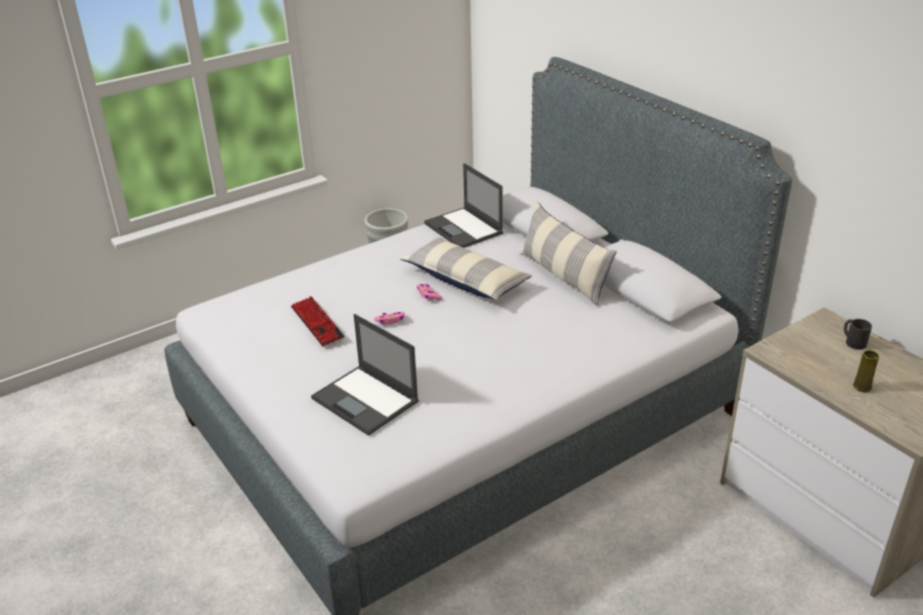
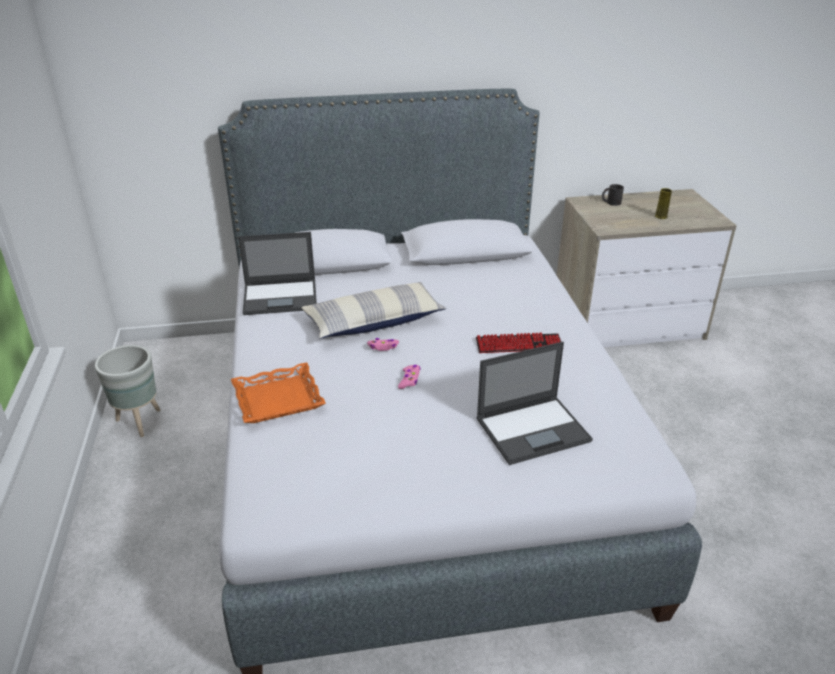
camera: 65 degrees left, 0 degrees up
keyboard [291,296,345,346] -> keyboard moved to [476,333,564,353]
pillow [520,201,617,306] -> none
none -> orange tray [231,362,326,423]

